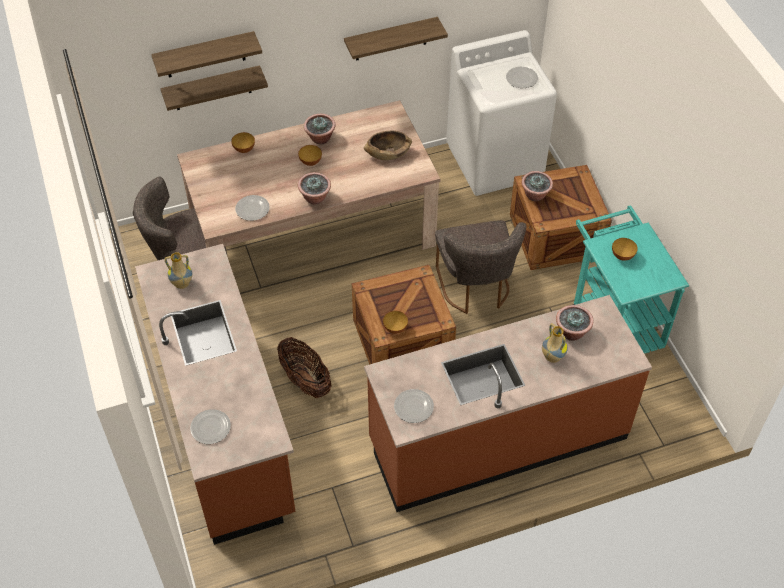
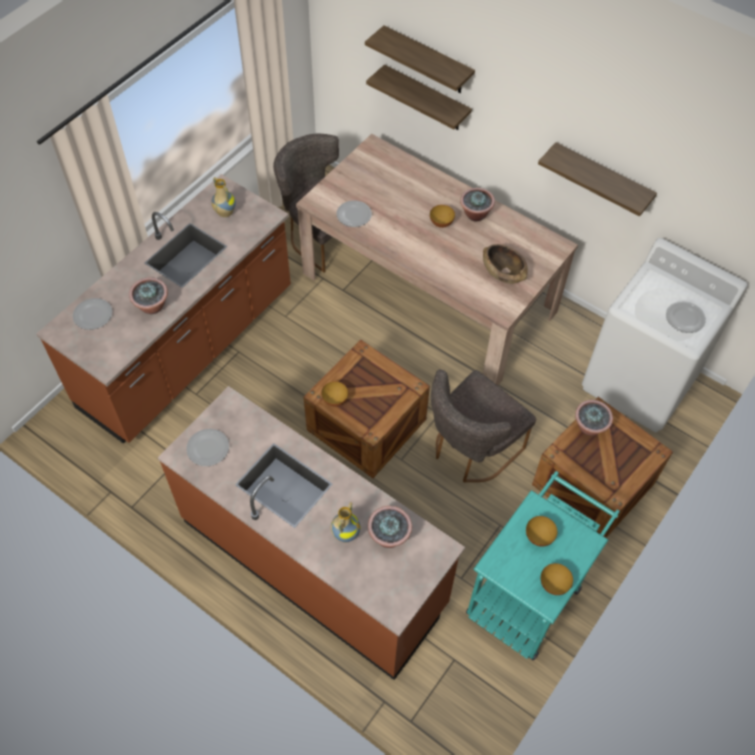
camera: 55 degrees right, 5 degrees up
bowl [231,132,255,153] -> bowl moved to [541,563,573,595]
basket [277,337,331,398] -> none
potted plant [298,172,331,205] -> potted plant moved to [129,277,168,314]

